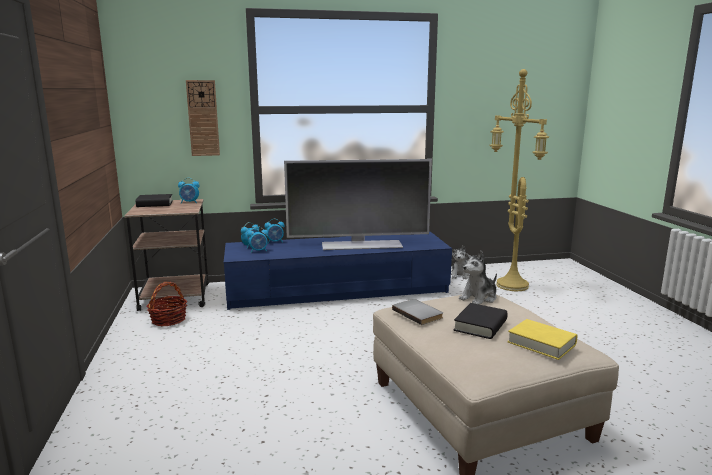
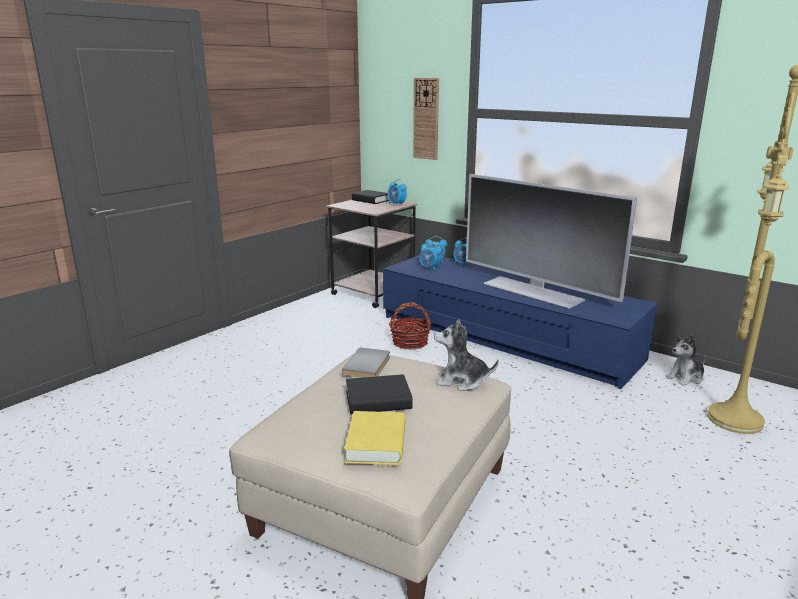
camera: 50 degrees right, 5 degrees up
basket [147,282,187,327] -> basket moved to [389,302,431,350]

